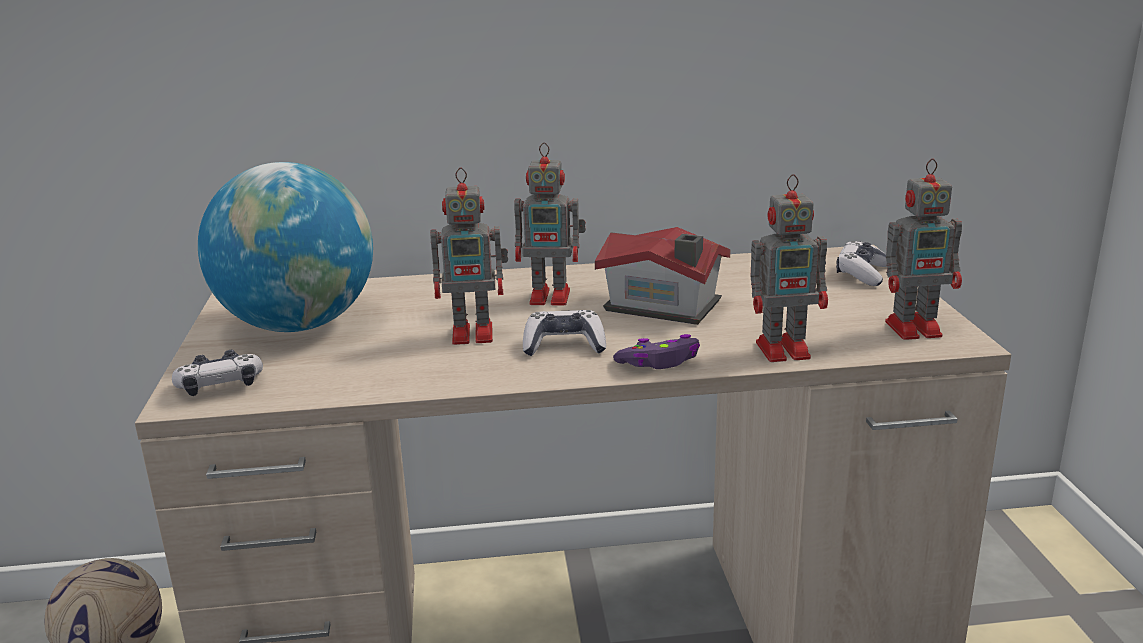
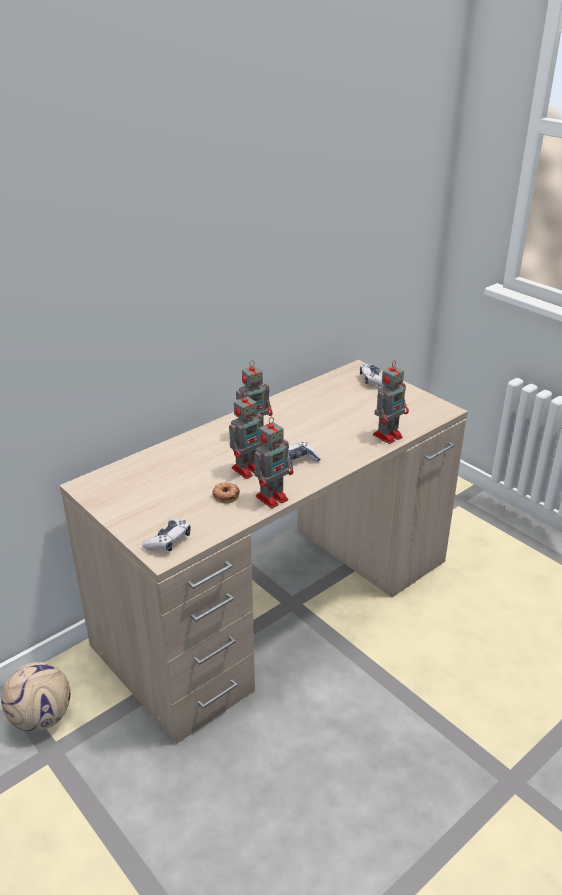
camera: 35 degrees left, 10 degrees up
globe [198,162,373,332] -> none
toy house [595,227,731,325] -> none
purple game controller [613,334,700,369] -> none
toy robot [885,159,962,340] -> toy robot moved to [254,417,294,508]
none -> donut [212,482,240,504]

